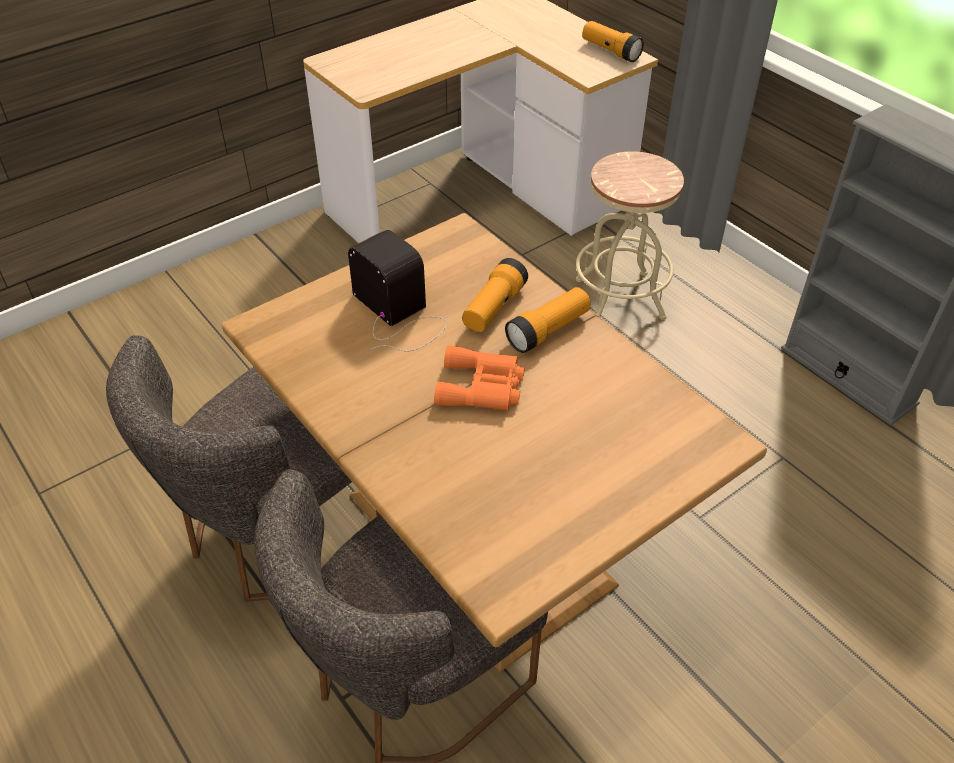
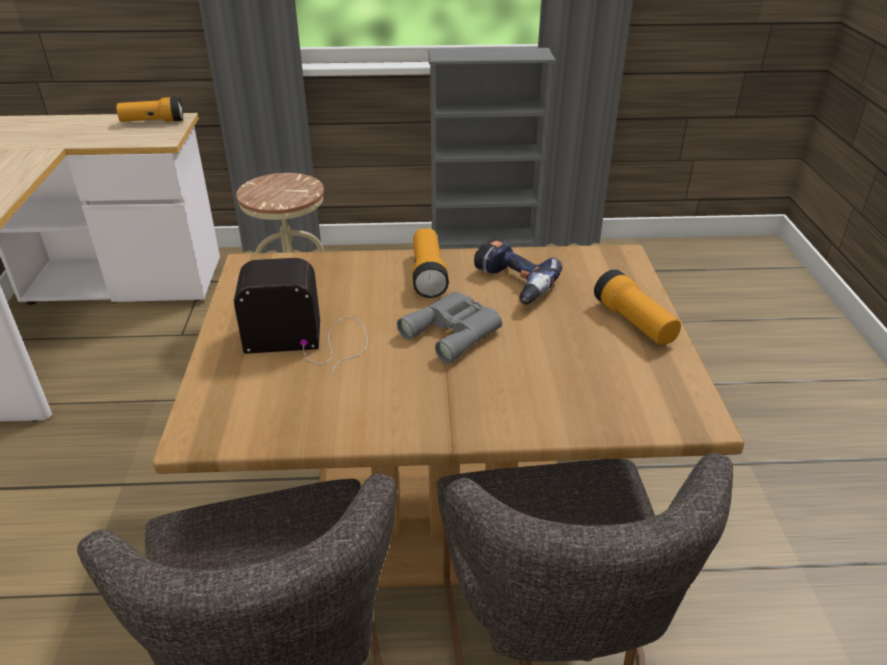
camera: 55 degrees left, 10 degrees down
orange binoculars [434,345,524,410] -> grey binoculars [397,292,502,363]
flashlight [463,258,528,332] -> flashlight moved to [594,269,681,345]
none -> power drill [474,238,562,304]

